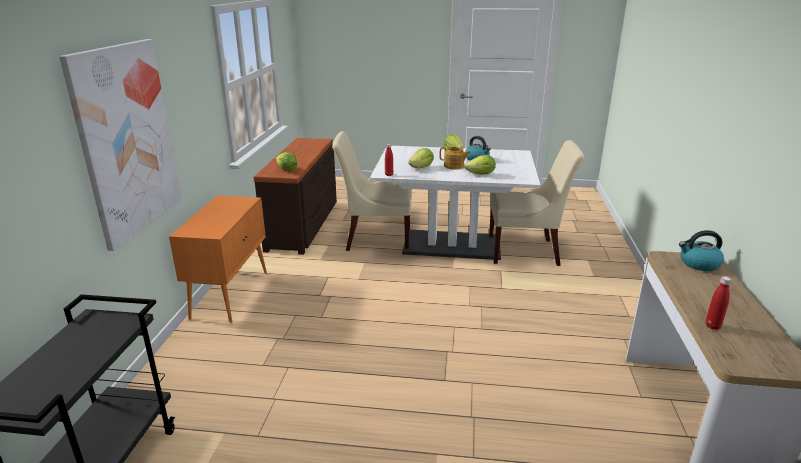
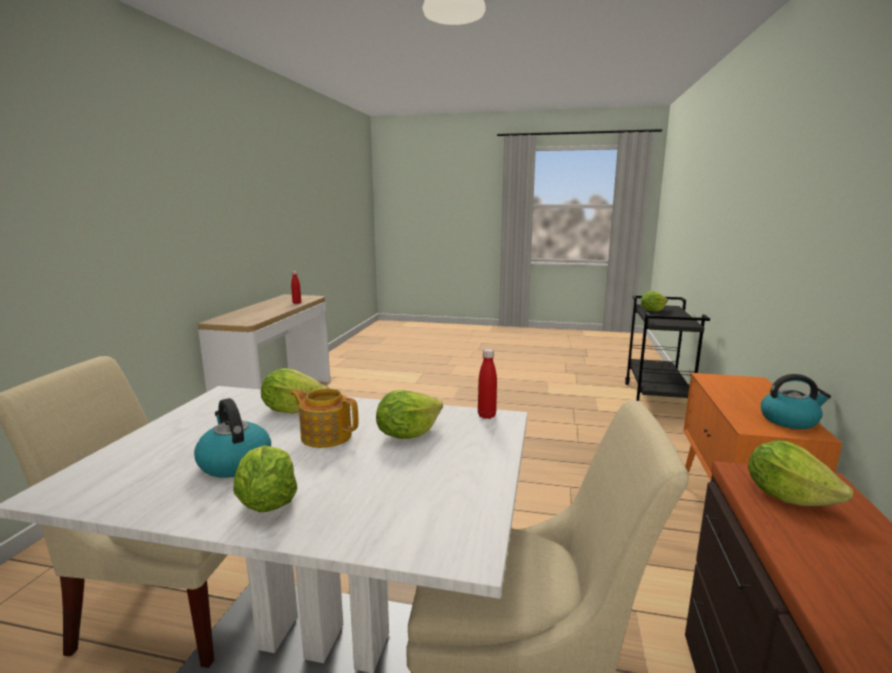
camera: 175 degrees left, 10 degrees down
picture [59,39,181,251] -> none
kettle [679,230,724,271] -> kettle moved to [761,374,831,429]
none -> lettuce [641,291,668,312]

